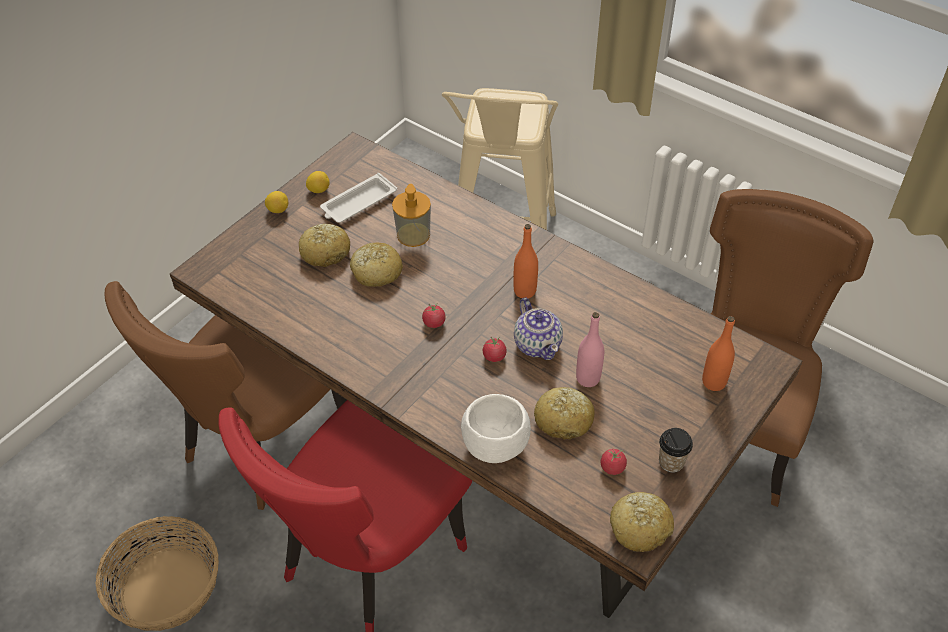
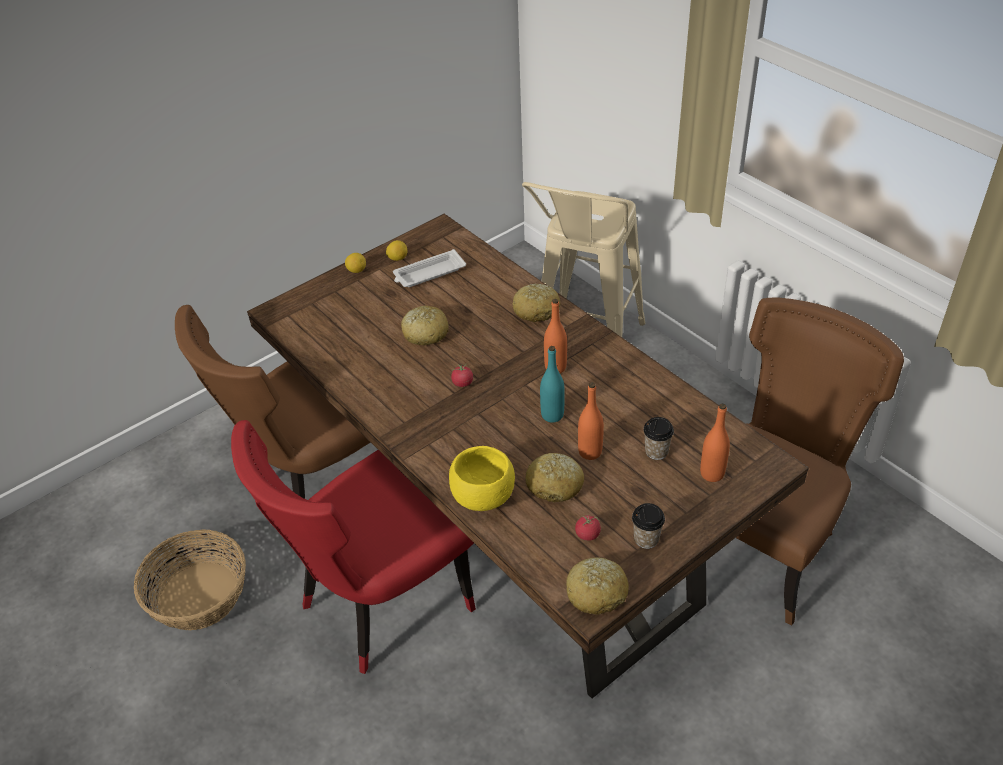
camera: 15 degrees right, 5 degrees down
bread [299,224,350,267] -> bread moved to [513,283,560,322]
soap dispenser [392,184,431,247] -> none
white bowl [461,394,531,463] -> yellow bowl [449,446,515,511]
tomato [483,337,507,362] -> none
teapot [514,298,563,360] -> turquoise bottle [540,346,565,422]
pink bottle [576,312,604,387] -> orange bottle [578,382,604,460]
none -> cup [643,417,674,460]

